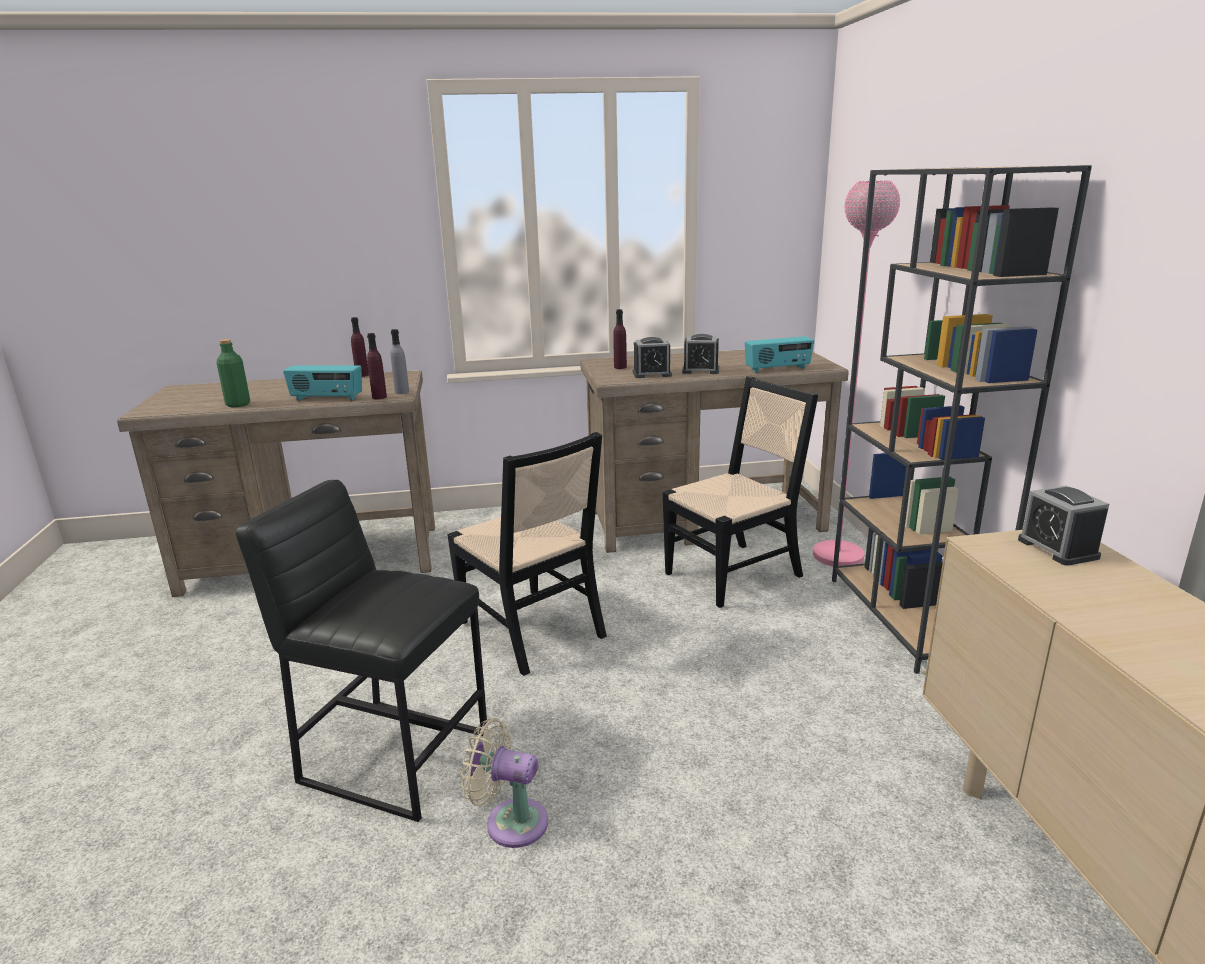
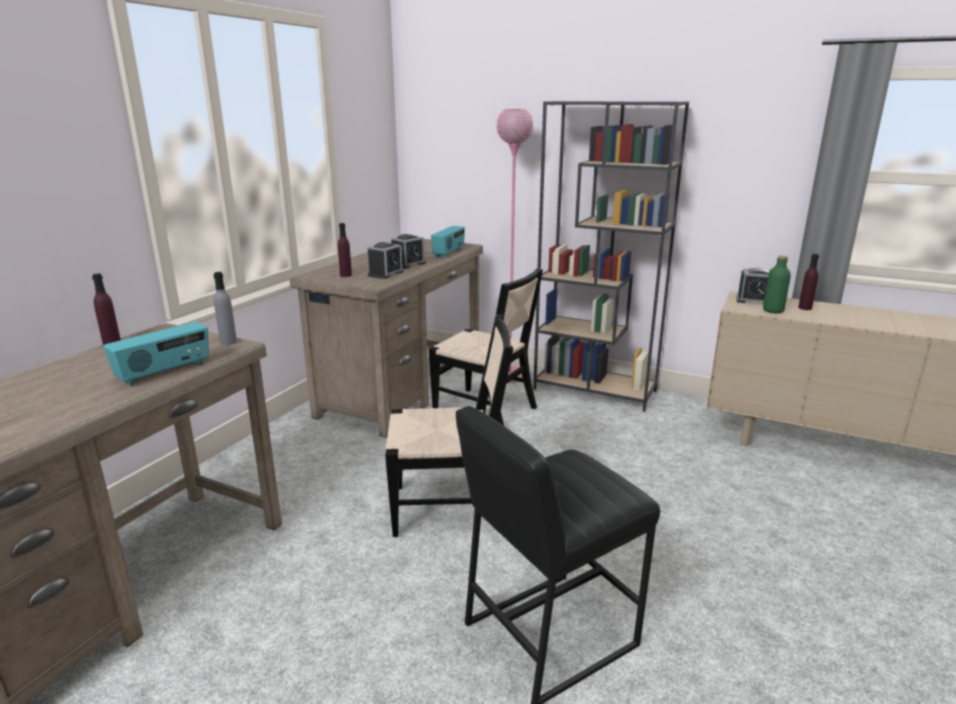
camera: 55 degrees left, 0 degrees up
green bottle [217,339,250,408] -> green bottle moved to [763,255,791,313]
purple bottle [367,333,387,399] -> purple bottle moved to [798,253,819,310]
beige fan [461,718,548,848] -> none
chair [662,376,818,608] -> chair turned 120 degrees clockwise [429,268,543,426]

